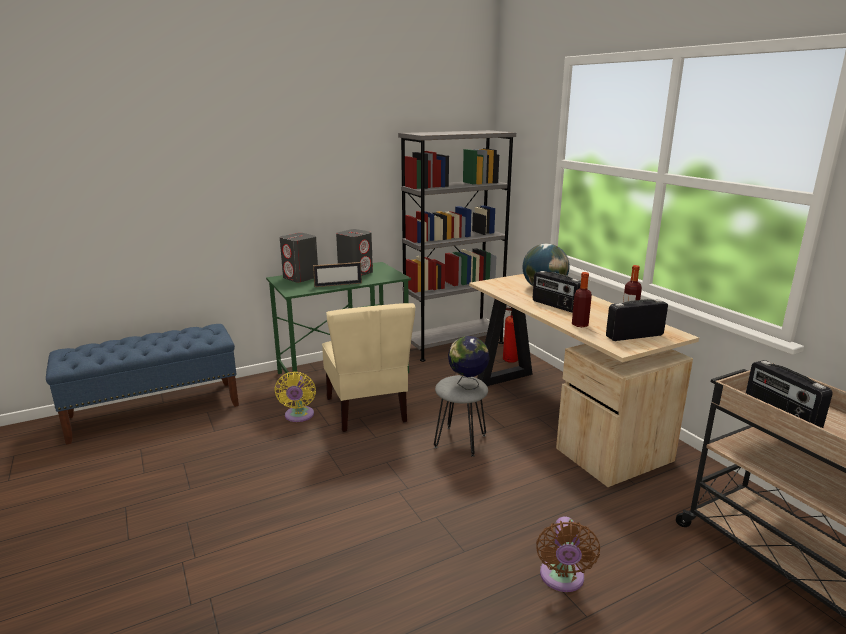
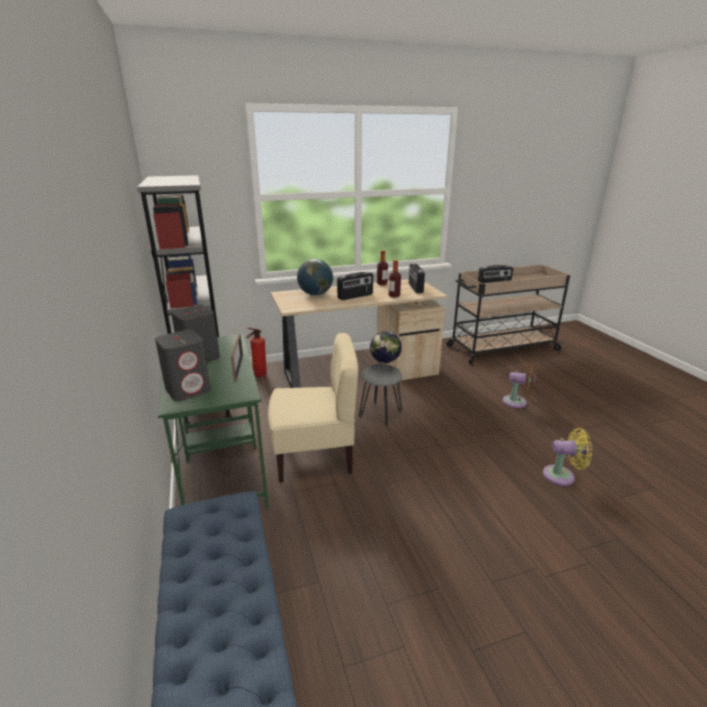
camera: 80 degrees left, 5 degrees up
yellow fan [274,372,316,422] -> yellow fan moved to [543,428,592,486]

